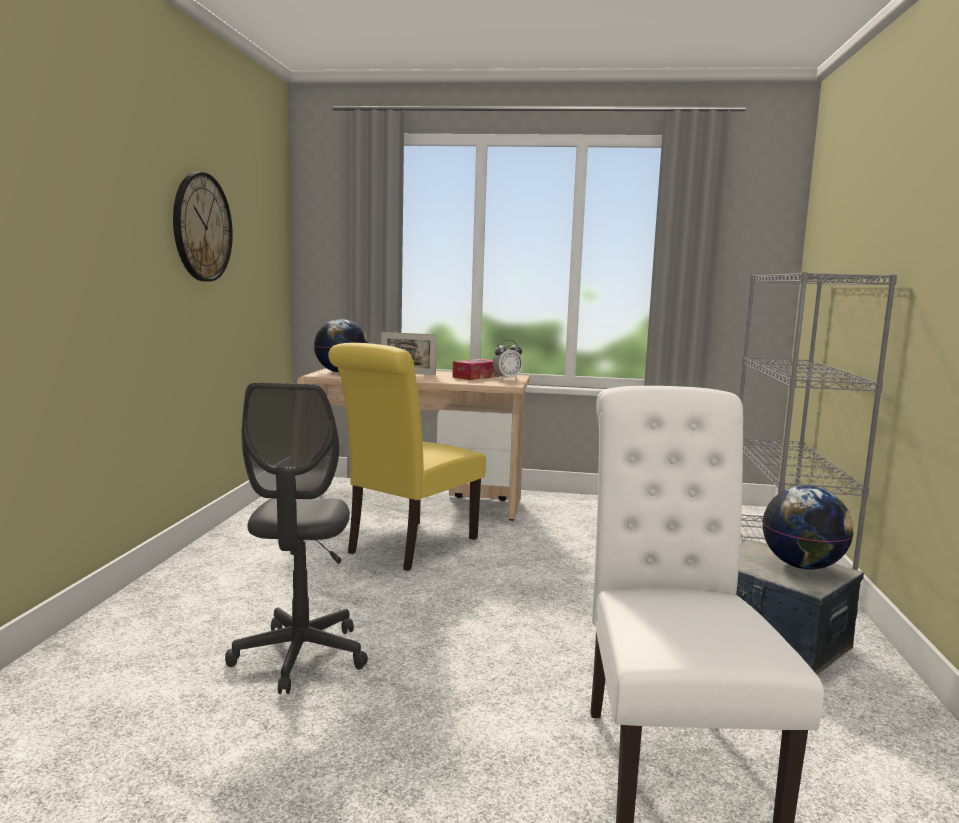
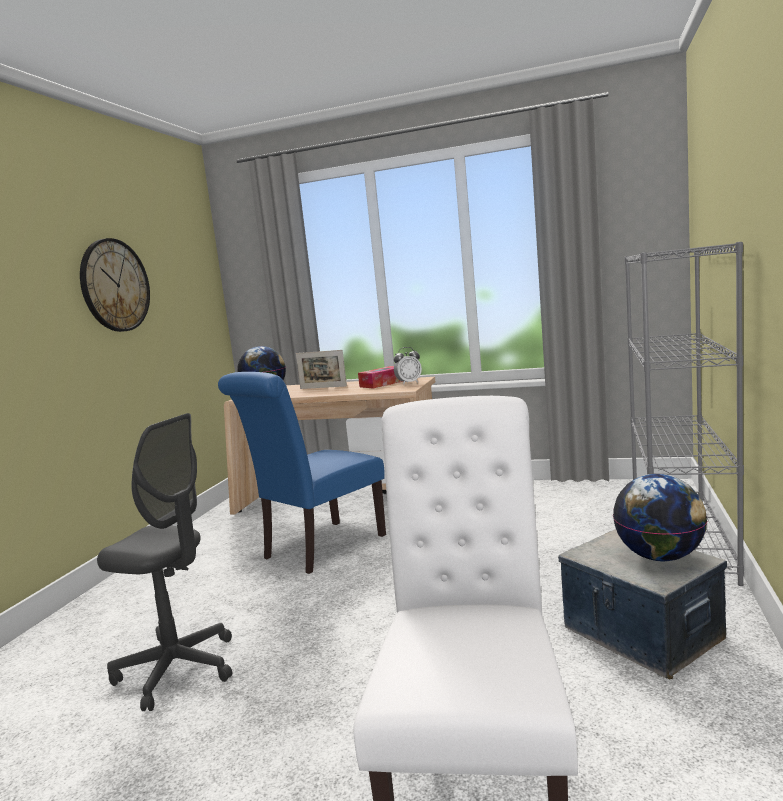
camera: 10 degrees right, 0 degrees up
grey office chair [225,383,368,694] -> grey office chair turned 75 degrees counterclockwise [97,413,232,711]
yellow chair [328,343,486,571] -> blue chair [218,372,386,574]

